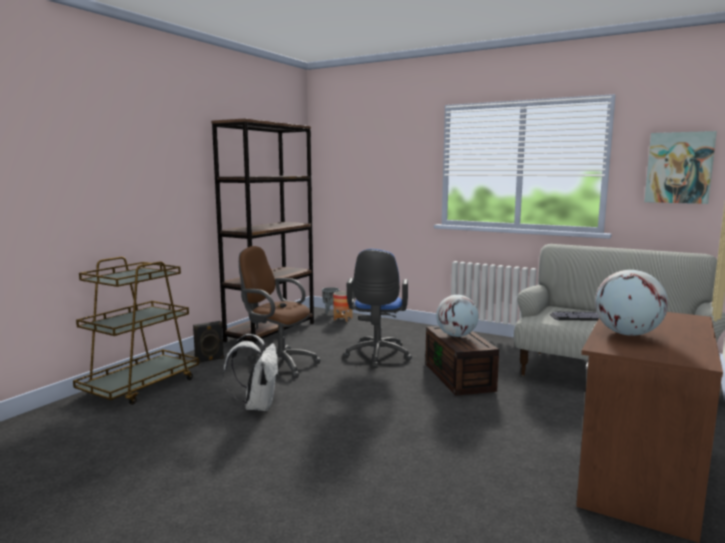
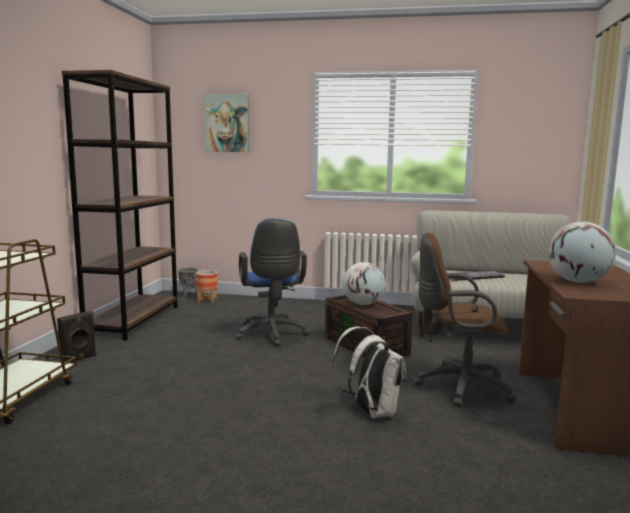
camera: 20 degrees left, 0 degrees up
white backpack [223,334,278,411] -> white backpack moved to [332,327,406,418]
brown office chair [239,246,321,378] -> brown office chair moved to [414,233,517,407]
picture [644,131,717,204] -> picture moved to [204,94,249,152]

